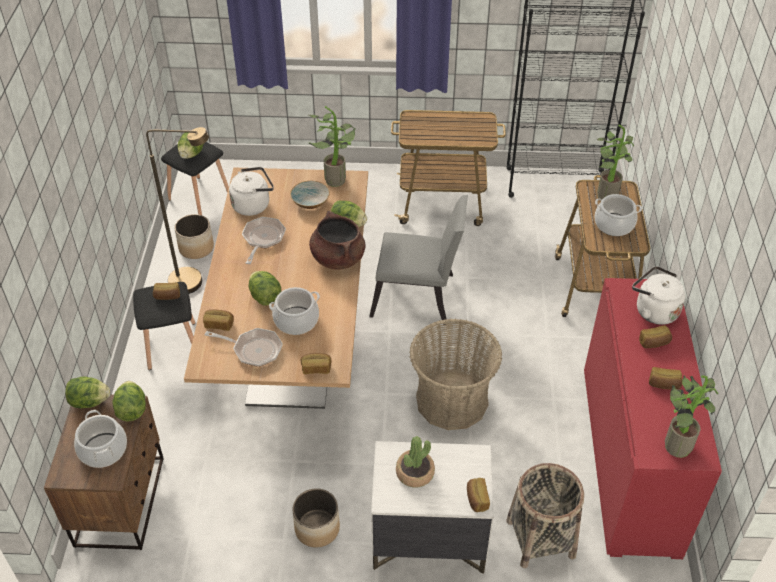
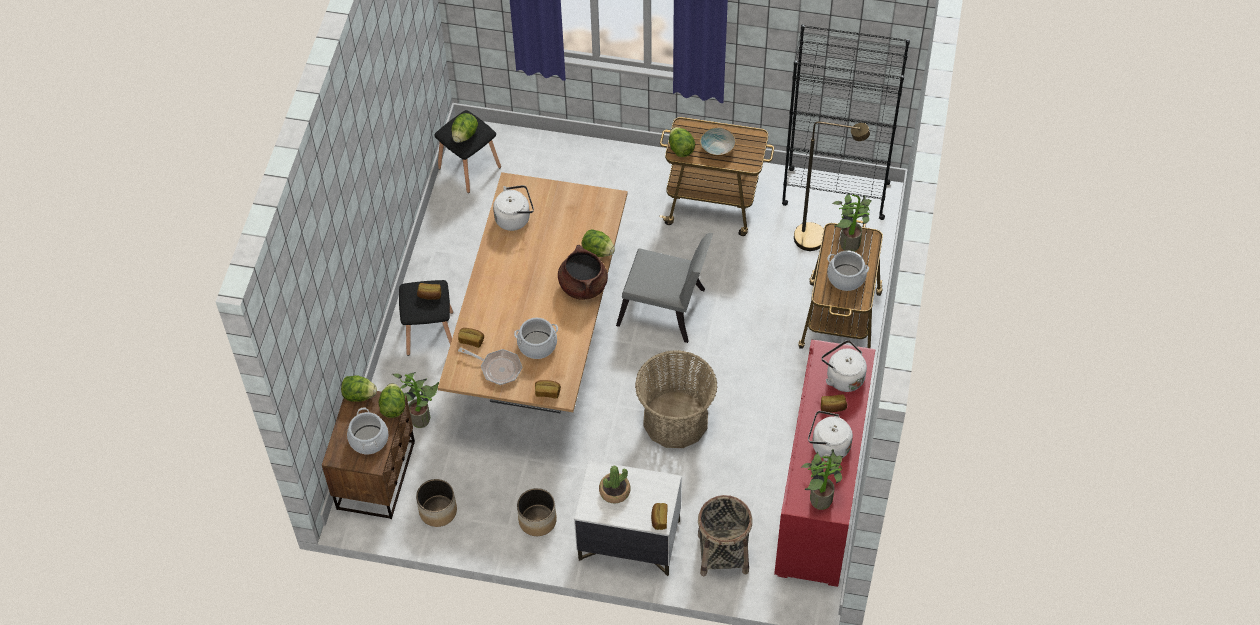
camera: 10 degrees right, 10 degrees up
brown floor lamp [146,127,209,294] -> brown floor lamp moved to [794,122,870,251]
planter [175,214,214,259] -> planter moved to [416,479,457,527]
frying pan [242,217,286,264] -> none
lettuce [249,271,281,306] -> lettuce moved to [669,127,695,157]
bowl [290,181,330,209] -> bowl moved to [700,128,736,156]
potted plant [309,106,356,187] -> potted plant moved to [392,372,439,428]
bread [649,367,682,390] -> white kettle [808,411,853,461]

